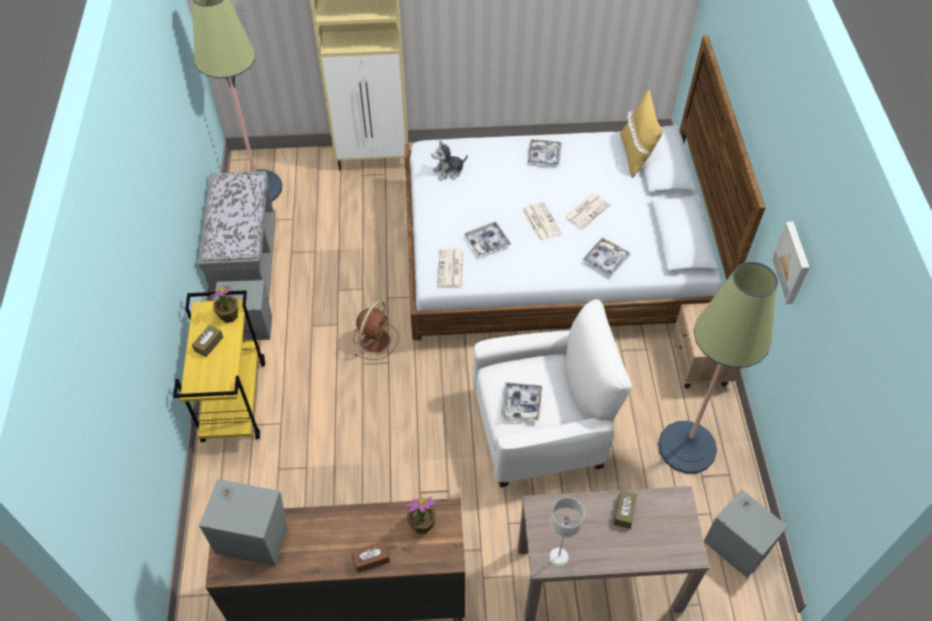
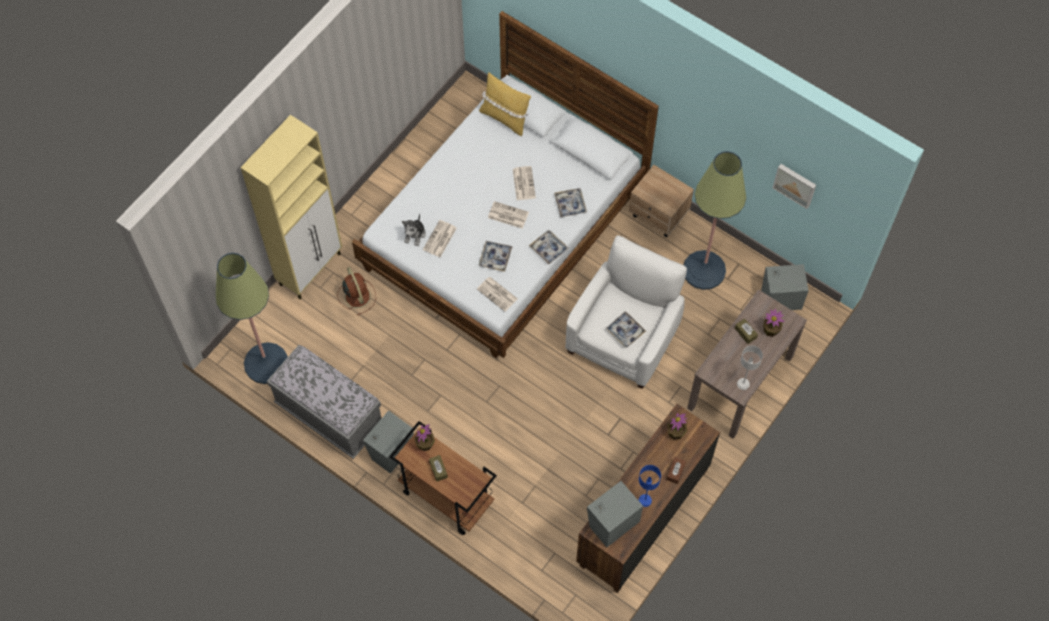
camera: 50 degrees left, 10 degrees up
yellow cart [173,290,265,442] -> brown cart [389,421,497,535]
brown fan [353,300,399,360] -> brown fan moved to [337,267,376,316]
tray [528,139,562,166] -> tray moved to [529,230,569,265]
picture [771,221,810,304] -> picture moved to [772,164,816,209]
none -> newspaper [423,220,457,257]
none -> blue table lamp [639,465,661,507]
none -> potted plant [763,309,784,337]

